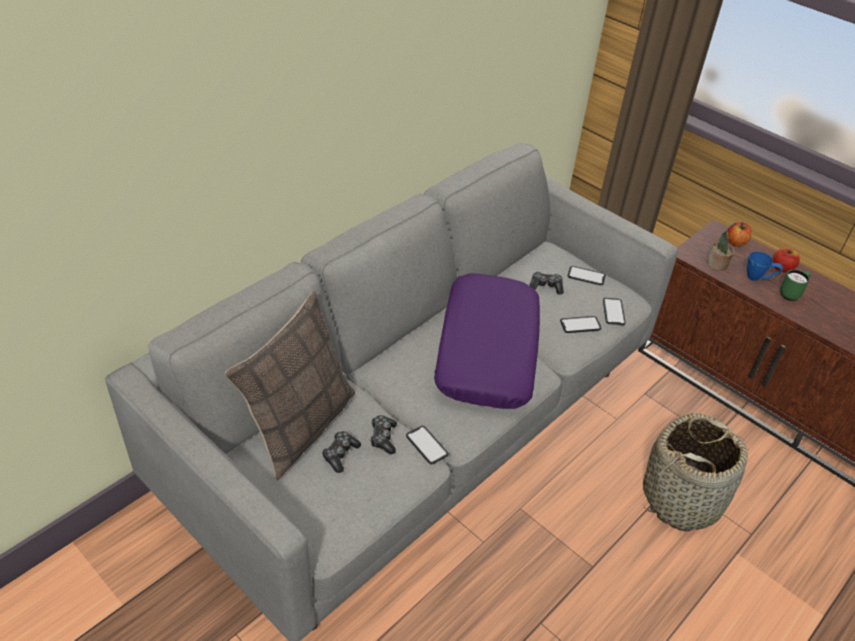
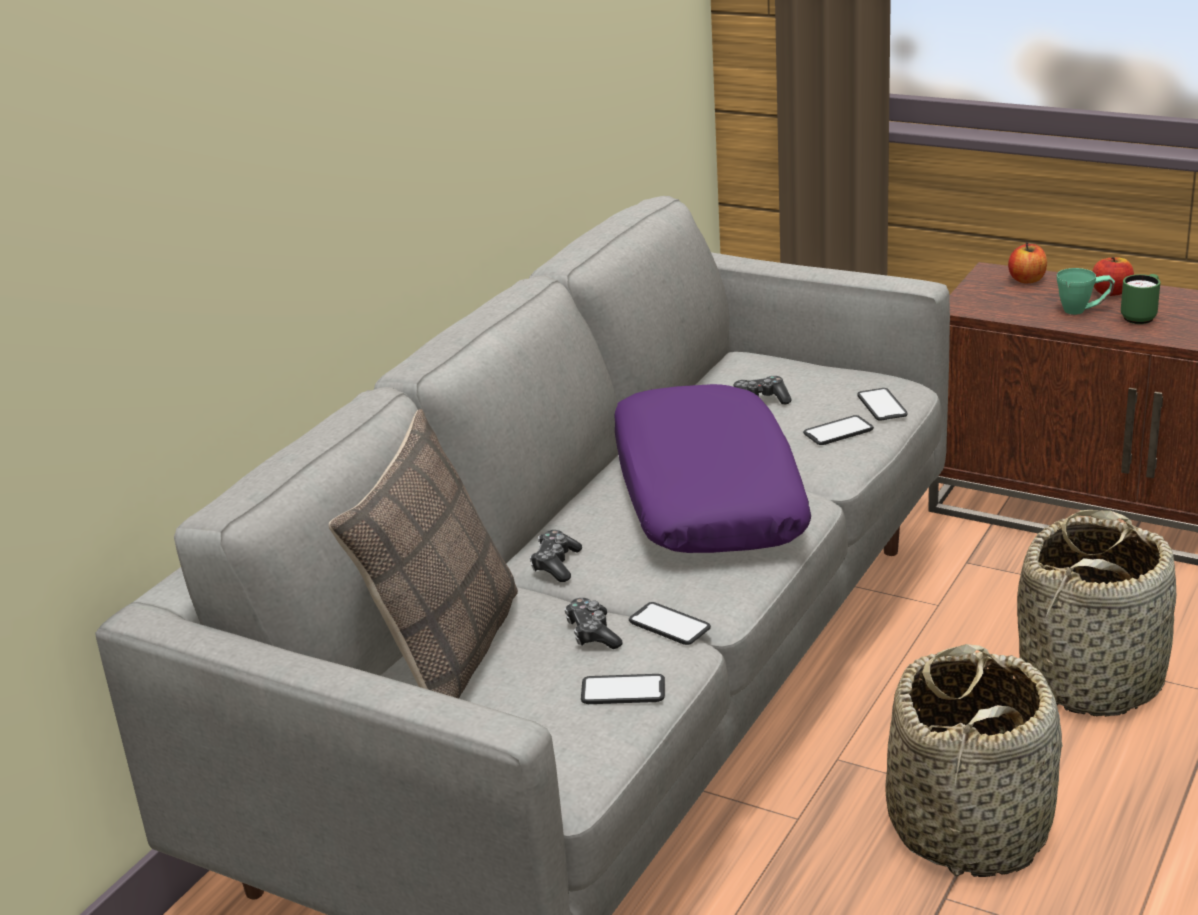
camera: 10 degrees left, 15 degrees down
game controller [322,431,361,473] -> game controller moved to [530,530,582,582]
phone [568,266,606,285] -> phone moved to [581,674,665,704]
potted plant [706,222,736,271] -> none
blue mug [747,252,784,281] -> green mug [1057,268,1115,315]
none -> basket [885,644,1063,877]

